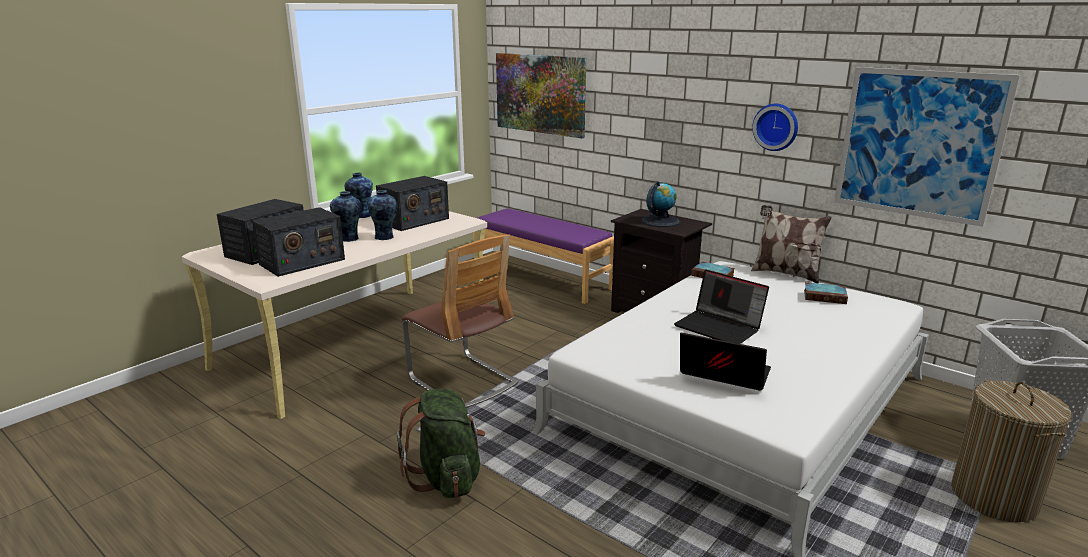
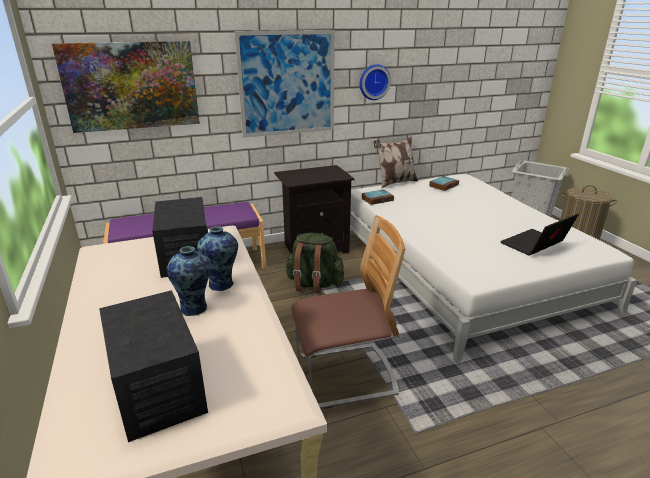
camera: 60 degrees left, 5 degrees up
radio [252,207,345,277] -> none
vase [344,172,373,218] -> none
green backpack [397,388,485,498] -> green backpack moved to [285,233,344,294]
globe [642,181,680,227] -> none
laptop [674,270,769,344] -> none
picture [834,67,1020,227] -> picture moved to [234,30,335,138]

